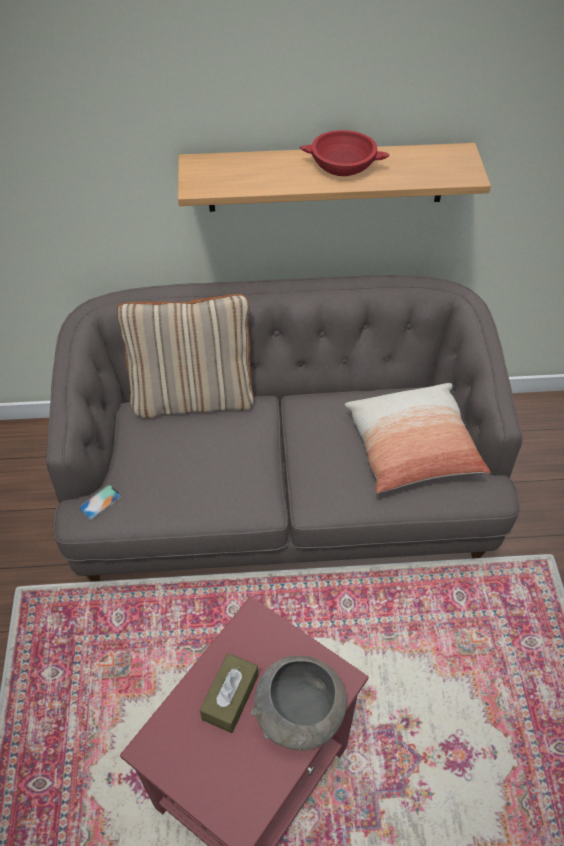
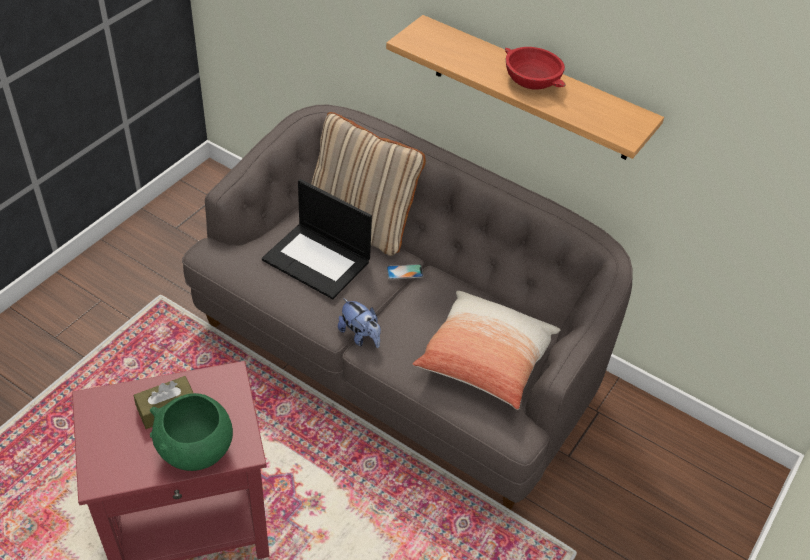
camera: 35 degrees right, 5 degrees down
phone [79,484,122,520] -> phone moved to [387,264,423,280]
grey bowl [251,656,347,751] -> green bowl [150,393,233,471]
none -> laptop [262,179,372,299]
none -> plush toy [338,298,381,348]

